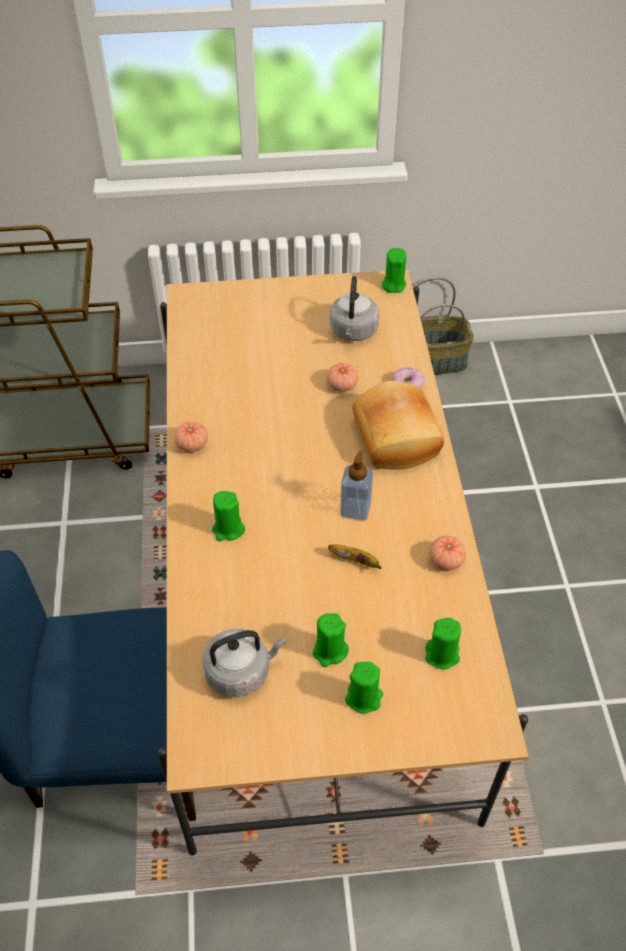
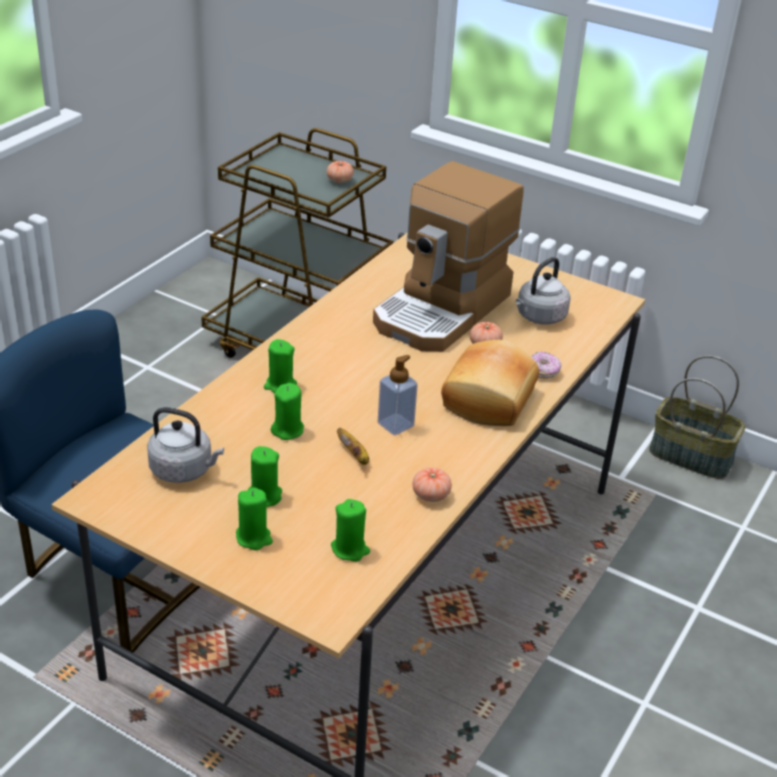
camera: 35 degrees right, 15 degrees down
tomato [174,422,208,452] -> tomato moved to [327,161,354,183]
green candle [382,248,407,293] -> green candle moved to [271,383,304,440]
none -> coffee machine [373,161,524,352]

